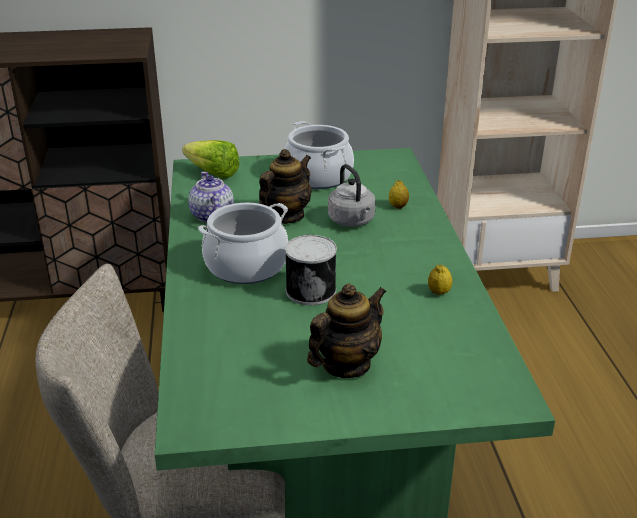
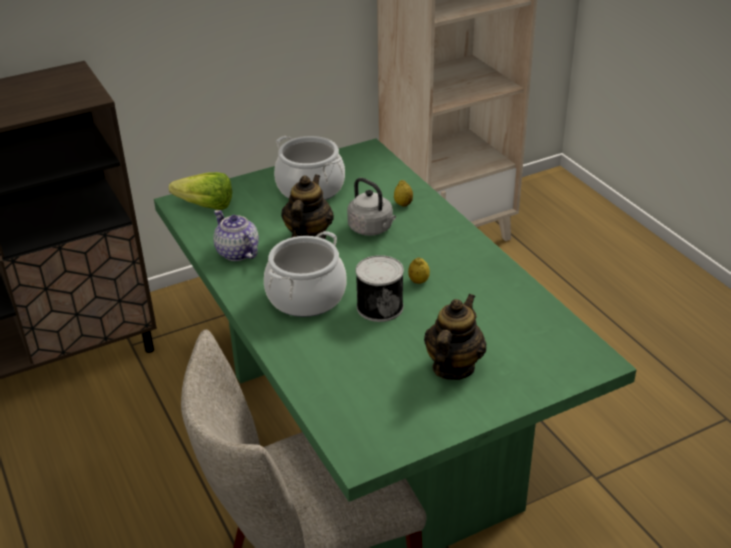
camera: 20 degrees left, 5 degrees up
lemon [428,264,453,295] -> lemon moved to [408,257,430,284]

